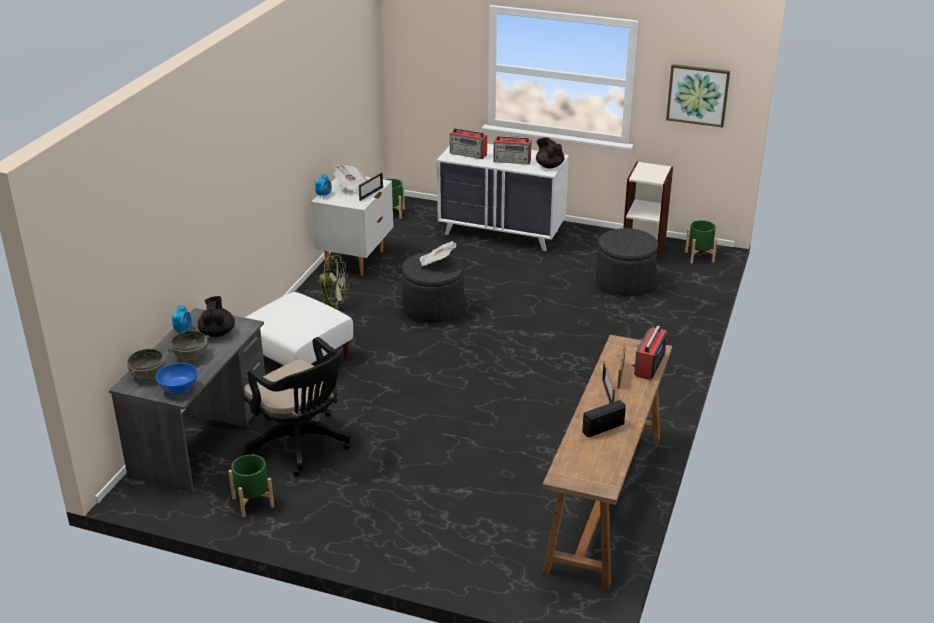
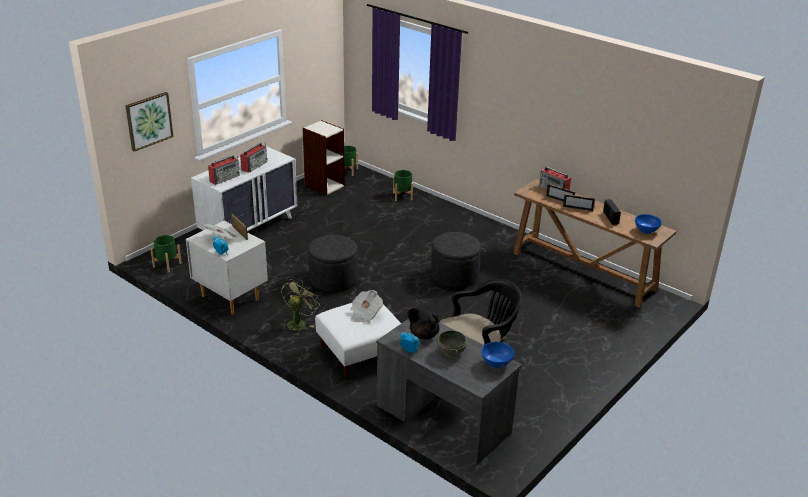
camera: 70 degrees left, 0 degrees up
grey bowl [127,349,165,381] -> none
green planter [228,454,274,517] -> green planter moved to [393,170,413,201]
newspaper [419,241,456,266] -> newspaper moved to [350,290,383,323]
black teapot [536,137,565,168] -> none
grey ottoman [596,228,658,296] -> grey ottoman moved to [431,232,481,288]
picture [666,64,730,127] -> picture moved to [125,92,174,152]
none -> blue bowl [635,214,662,234]

